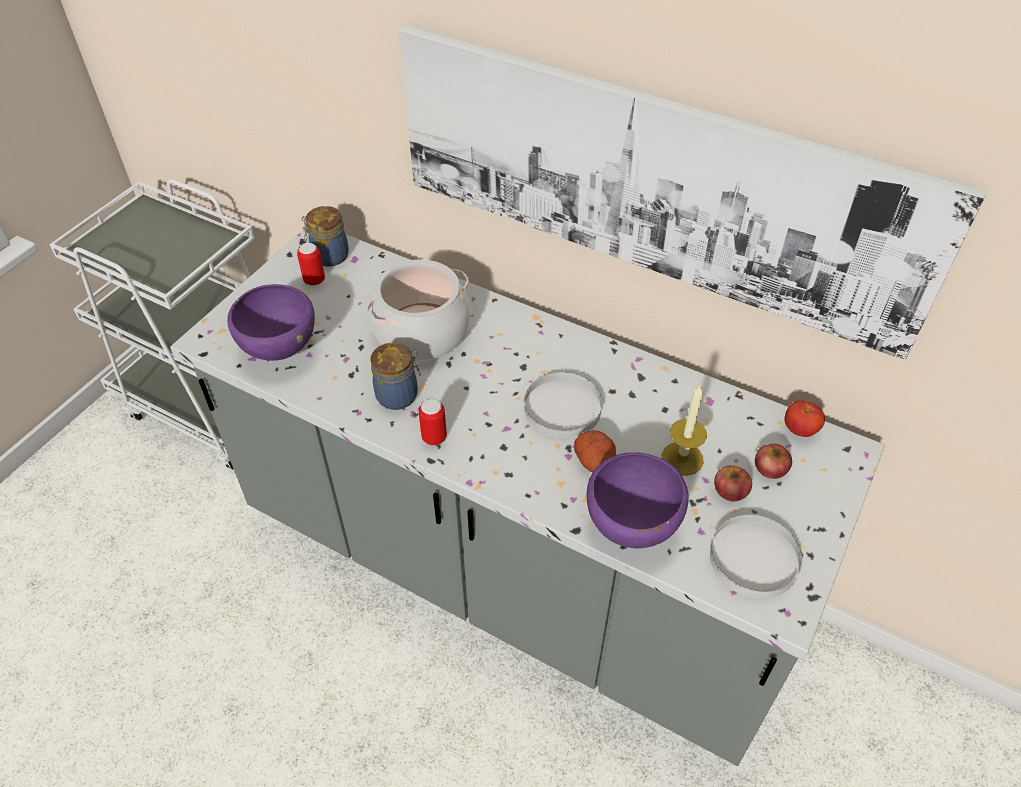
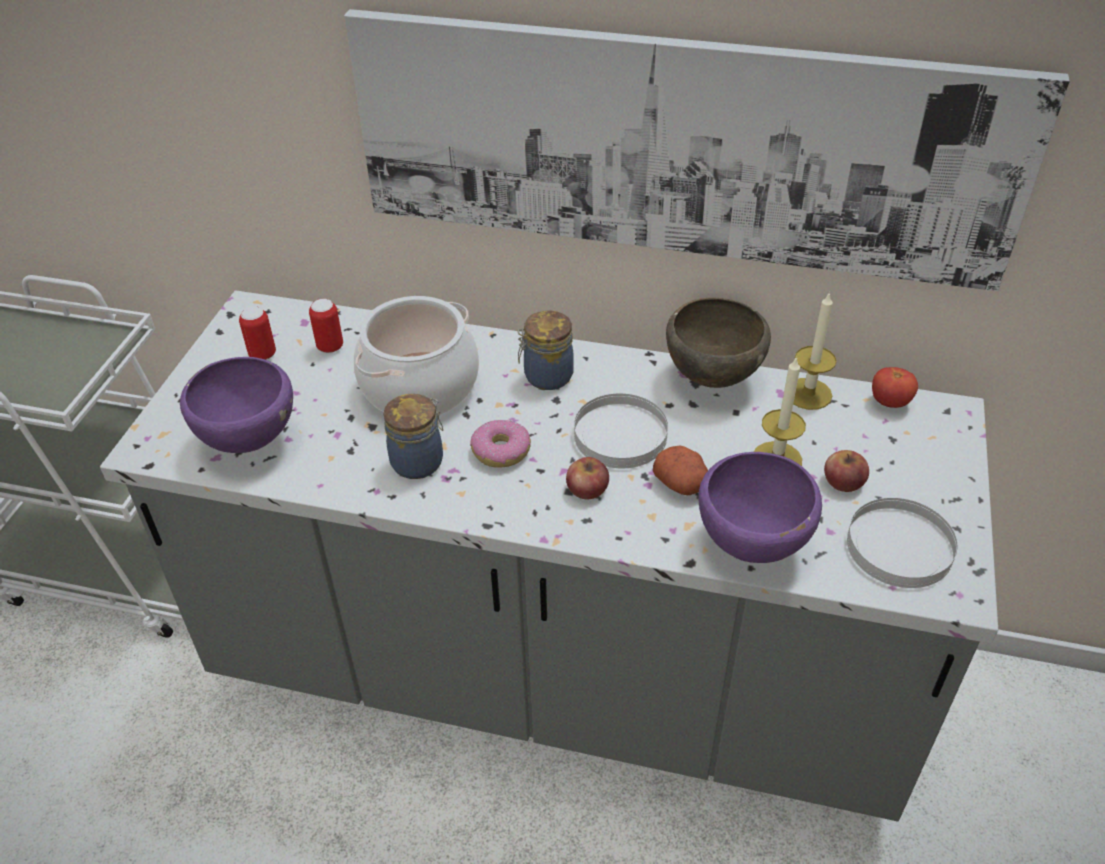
camera: 15 degrees left, 5 degrees down
jar [302,206,349,266] -> jar moved to [518,311,574,390]
can [419,399,447,445] -> can moved to [309,299,343,353]
apple [755,444,792,479] -> apple moved to [566,457,609,499]
none -> donut [470,420,531,467]
none -> brown bowl [666,298,771,388]
none -> candle [793,292,837,410]

